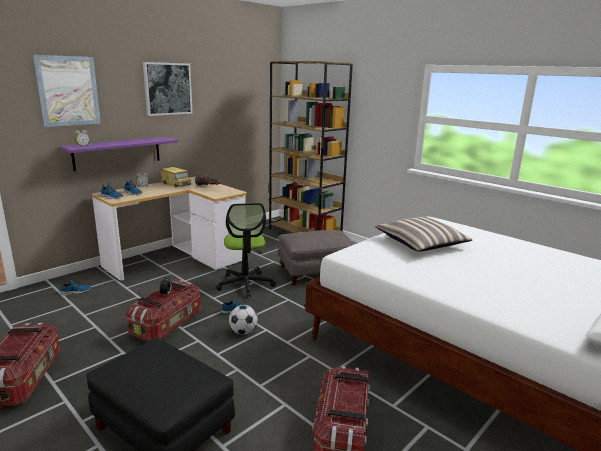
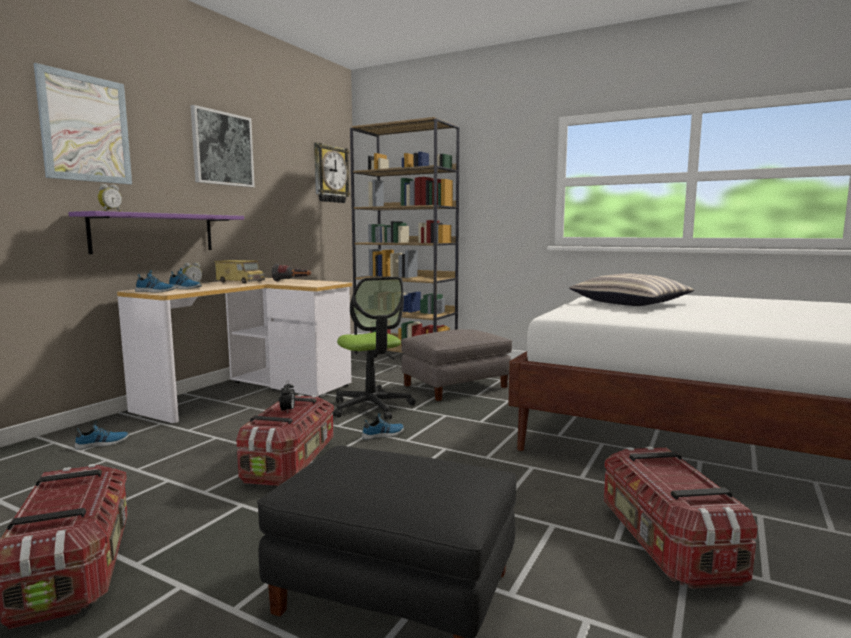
camera: 15 degrees left, 10 degrees down
football [229,305,258,334] -> none
none -> wall clock [314,143,350,203]

